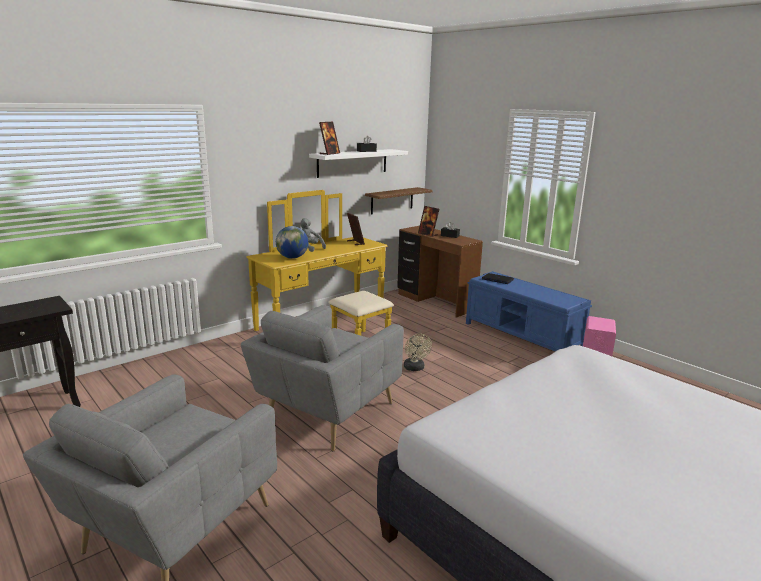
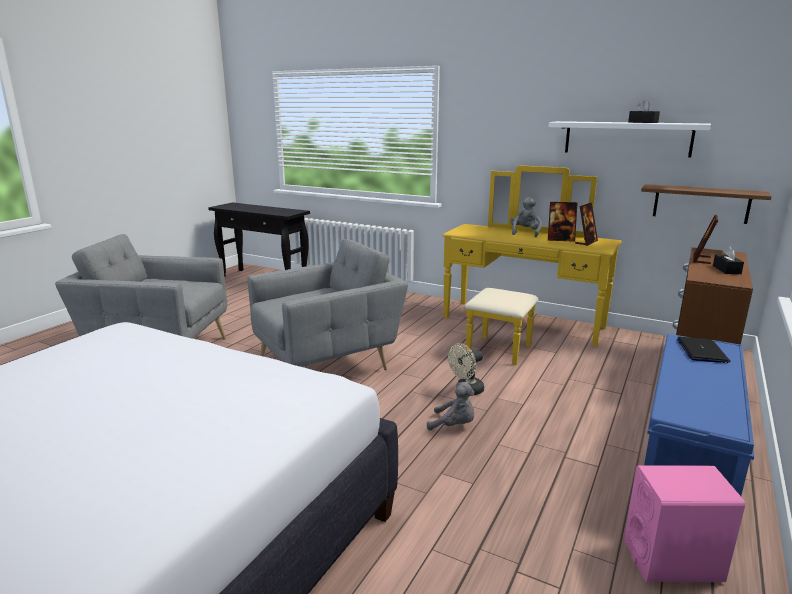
camera: 70 degrees right, 0 degrees up
grey armchair [241,305,404,451] -> grey armchair turned 135 degrees clockwise [247,239,408,370]
globe [276,226,308,259] -> none
picture frame [319,122,340,155] -> picture frame moved to [548,202,578,242]
none -> grey plush toy [427,382,475,431]

